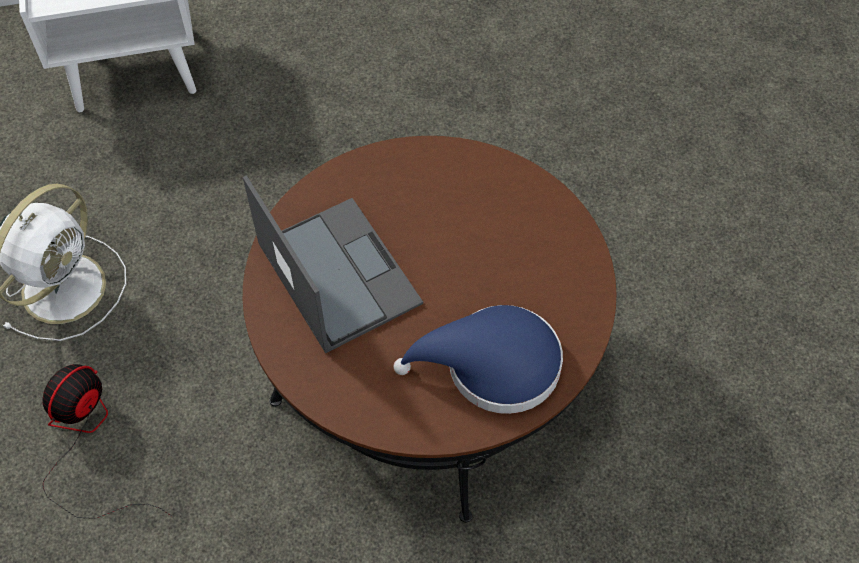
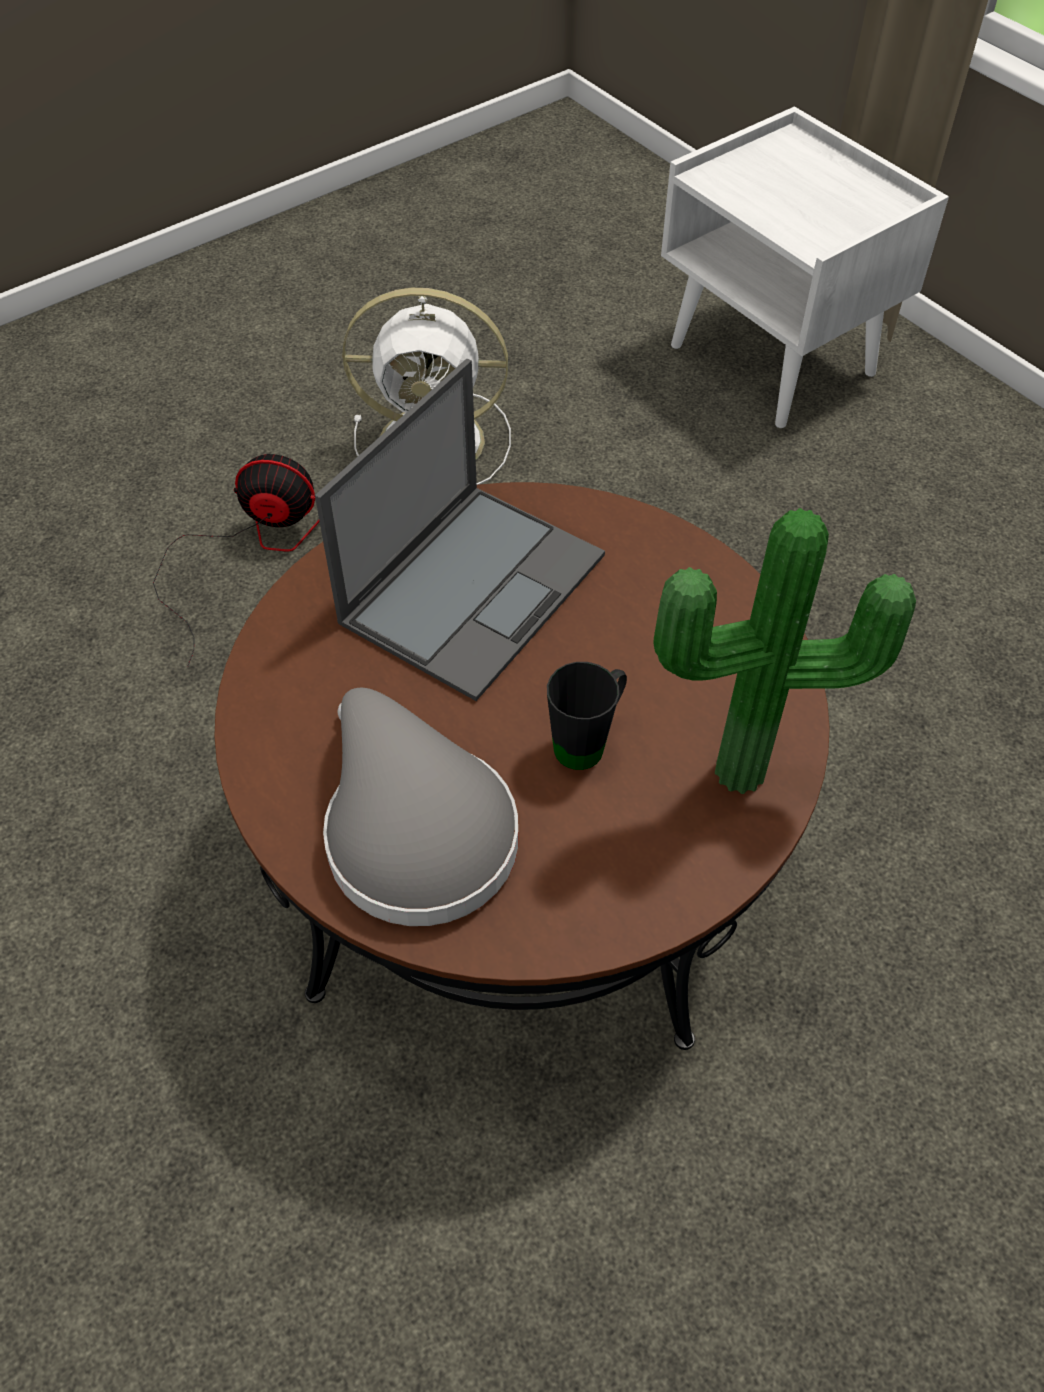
camera: 65 degrees right, 5 degrees down
blue hat [394,305,563,414] -> grey hat [323,688,518,926]
none -> black mug [547,662,627,770]
none -> potted plant [654,508,916,794]

